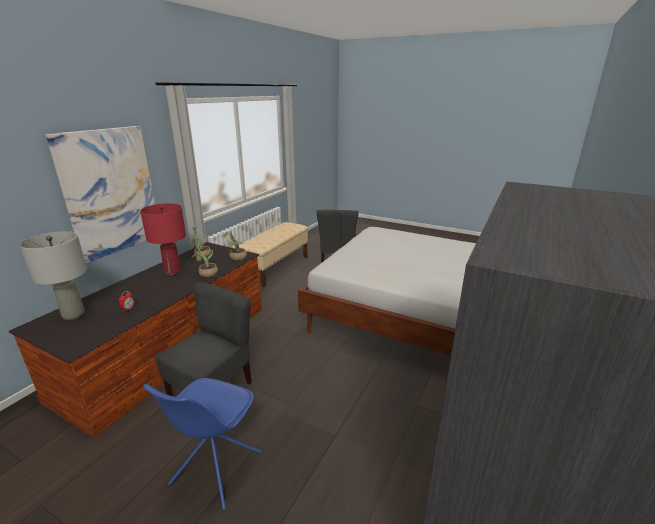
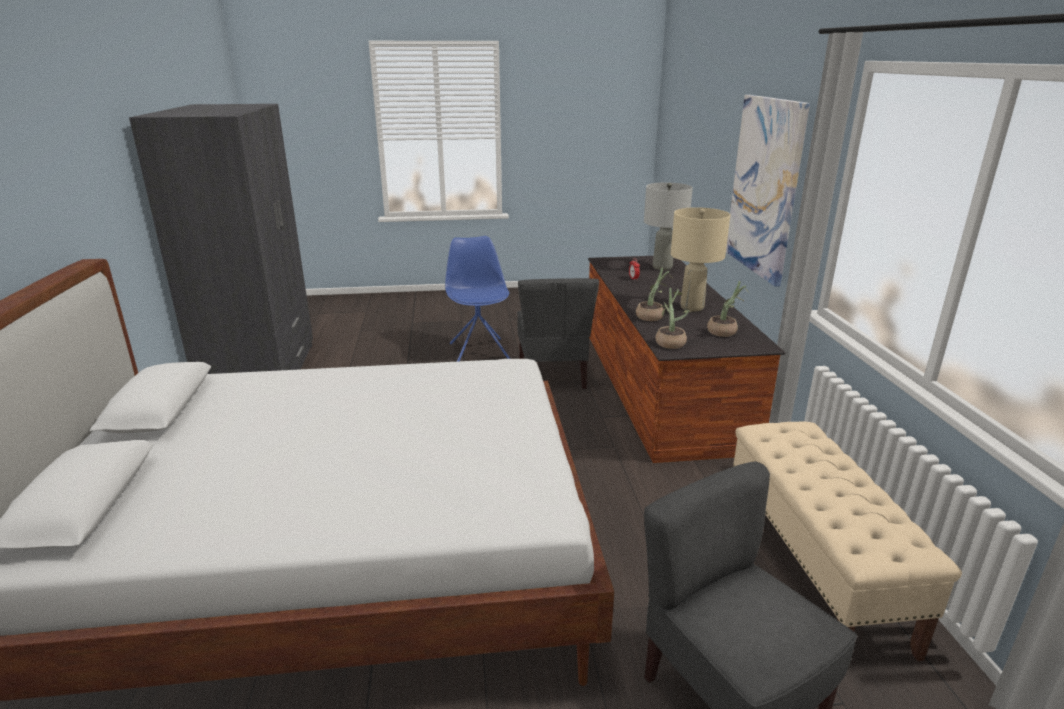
camera: 145 degrees right, 0 degrees up
red table lamp [140,203,186,275] -> beige table lamp [671,207,730,312]

